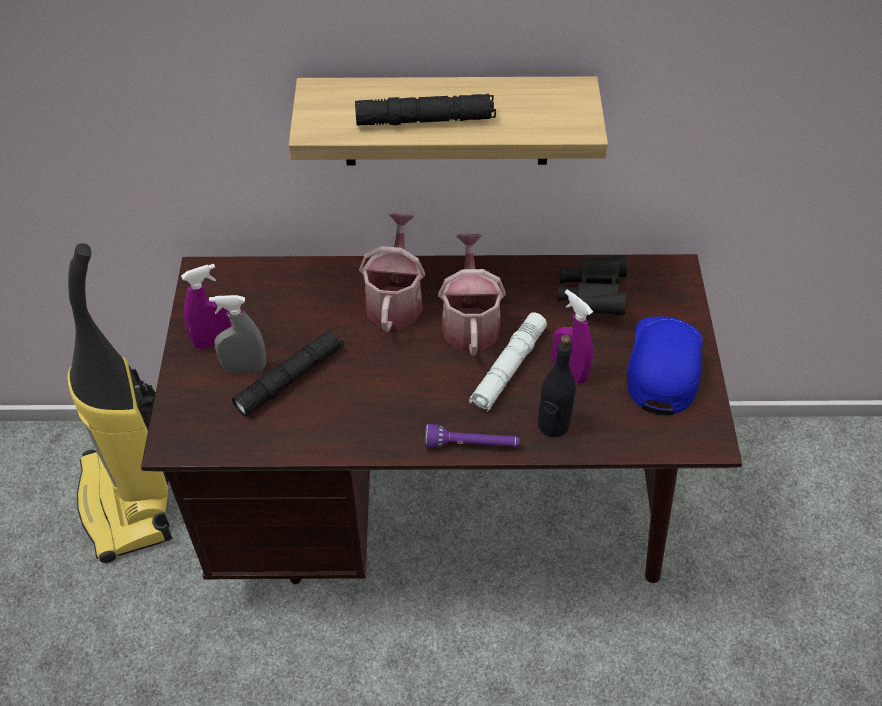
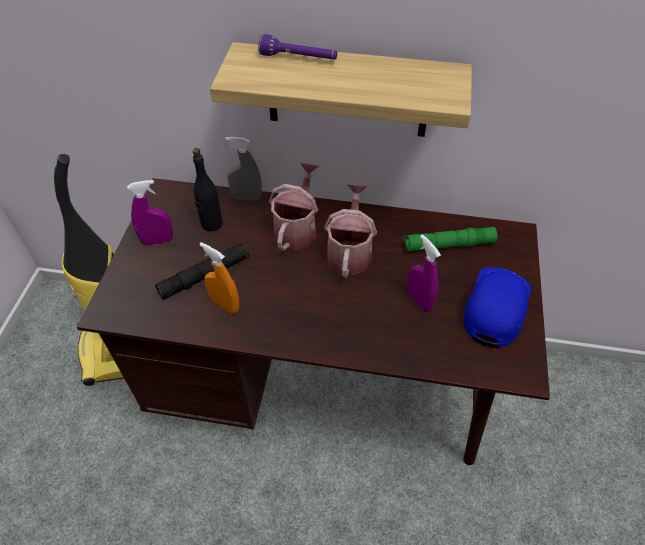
camera: 10 degrees right, 0 degrees up
grey spray bottle [209,295,266,373] -> grey spray bottle moved to [225,137,262,200]
black flashlight [355,94,496,126] -> none
purple flashlight [425,424,520,448] -> purple flashlight moved to [258,34,337,60]
white flashlight [469,312,547,412] -> none
black bottle [538,335,576,437] -> black bottle moved to [193,148,223,231]
black binoculars [558,255,628,315] -> green flashlight [403,227,498,251]
none -> orange spray bottle [199,242,240,314]

